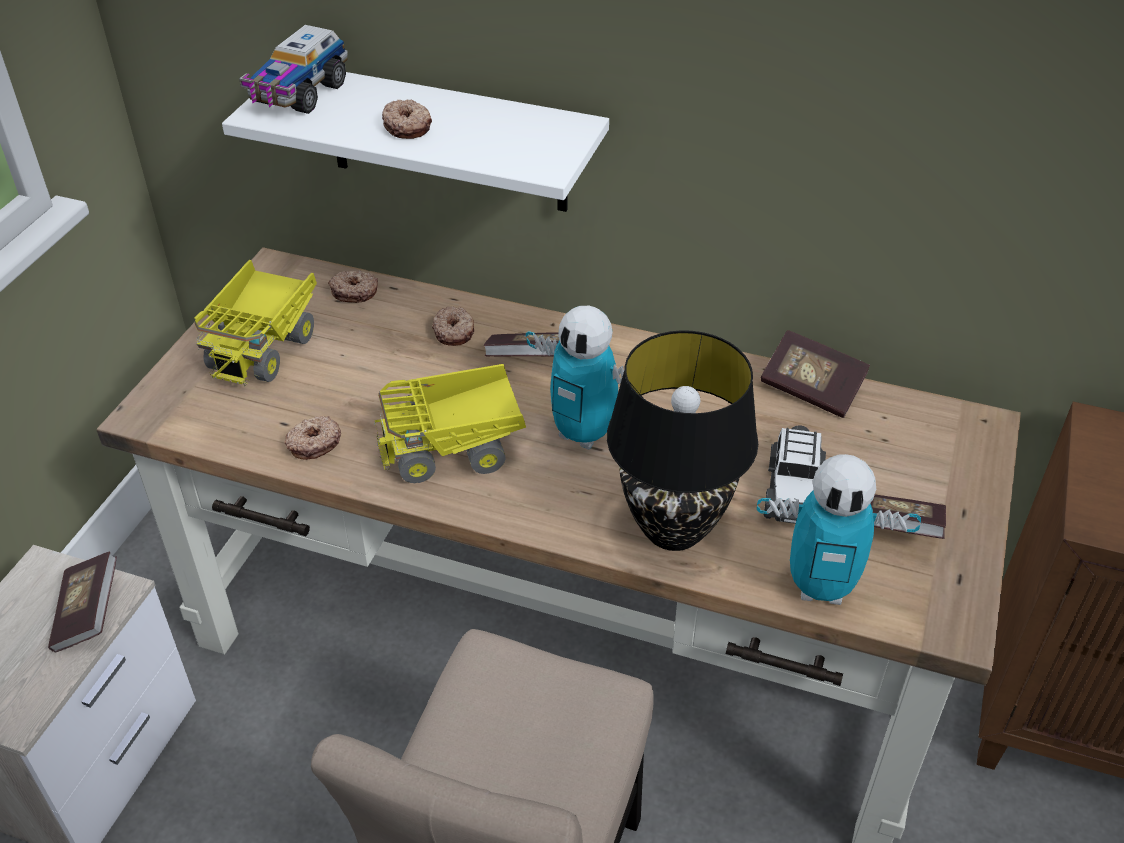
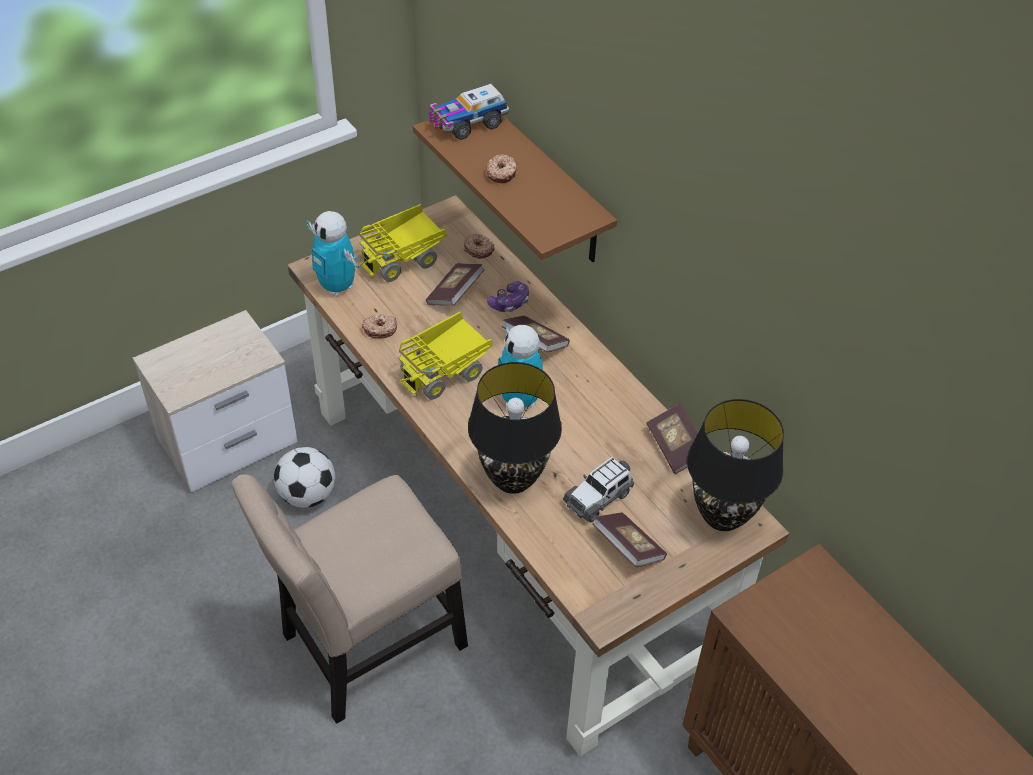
camera: 35 degrees right, 5 degrees up
book [48,552,117,653] -> book moved to [426,263,485,306]
white shelf [222,72,609,212] -> brown shelf [413,115,617,262]
toy truck [374,364,526,483] -> toy truck turned 60 degrees counterclockwise [398,312,493,400]
donut [432,306,475,346] -> game controller [487,281,529,312]
toy robot [757,454,921,605] -> toy robot moved to [306,211,360,297]
none -> football [274,447,335,508]
none -> black table lamp [687,399,784,531]

